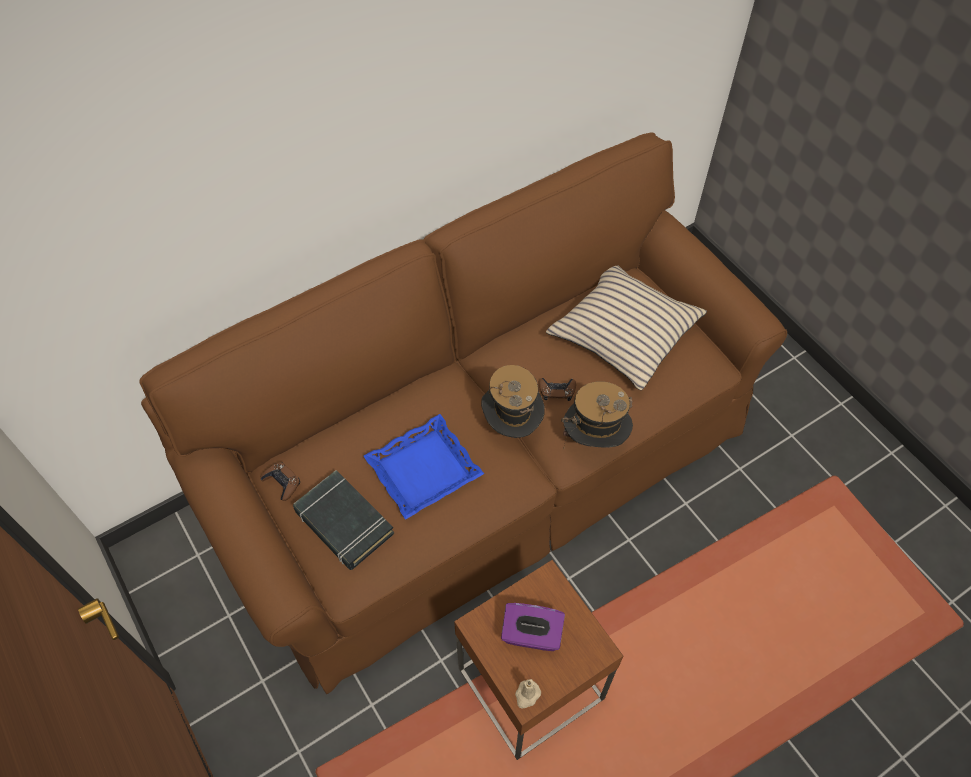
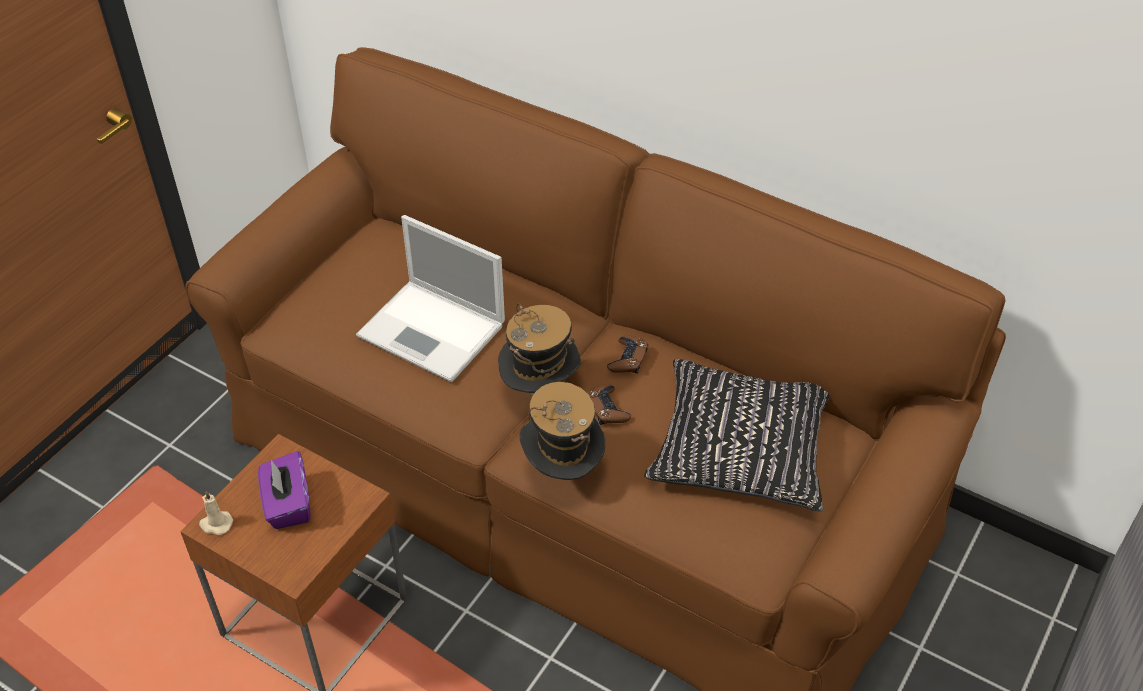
camera: 65 degrees right, 10 degrees down
brown game controller [261,462,300,501] -> brown game controller moved to [607,336,648,374]
black book [293,470,394,570] -> none
blue tray [364,414,484,520] -> laptop [356,215,505,382]
beige pillow [546,266,707,390] -> black pillow [644,359,830,511]

